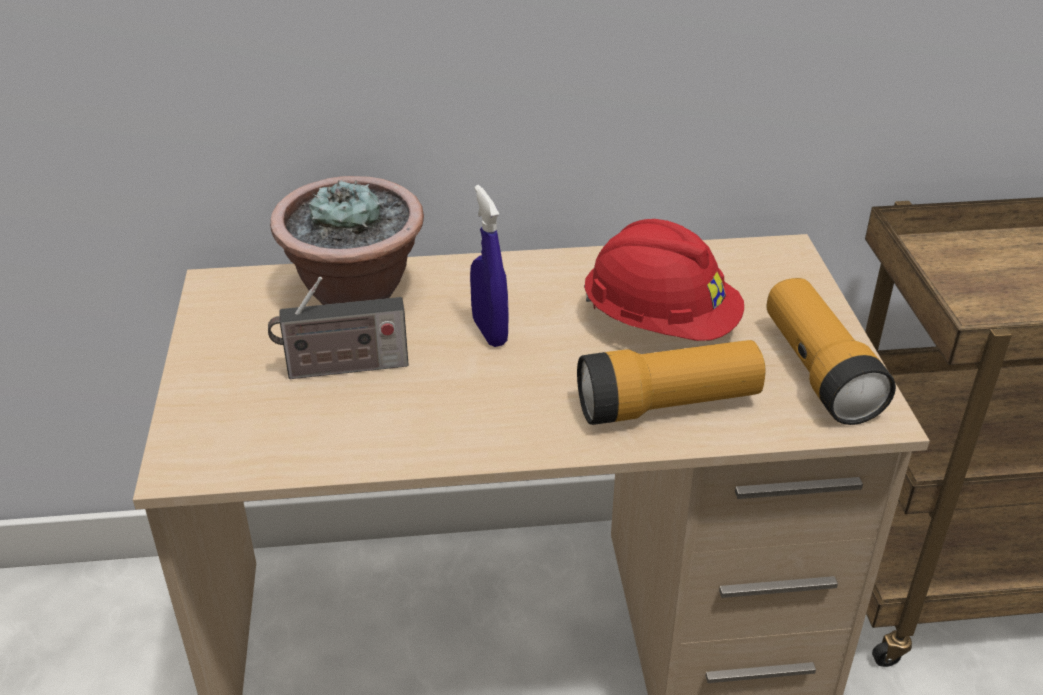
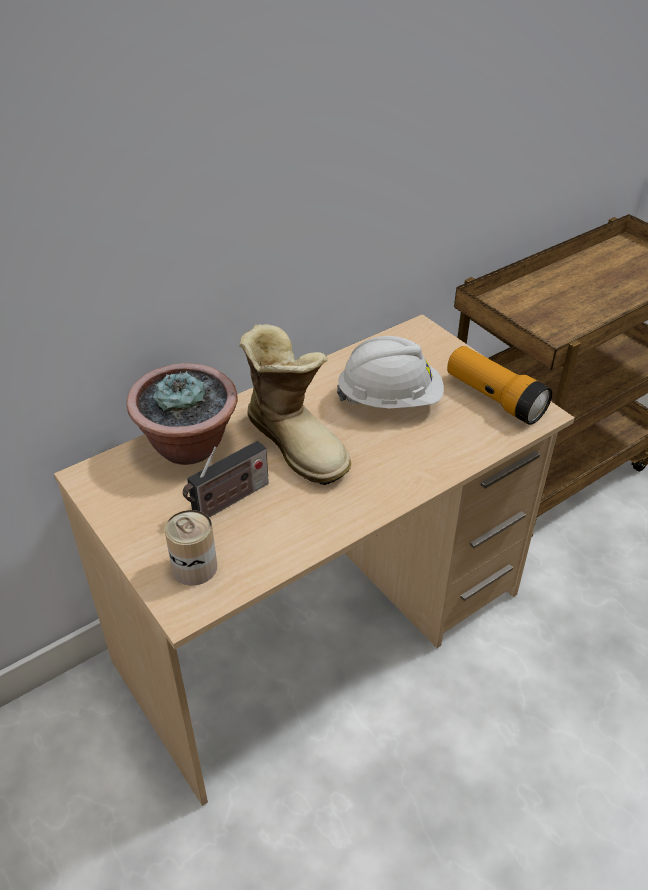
camera: 30 degrees left, 5 degrees up
blue spray bottle [470,185,509,347] -> boot [239,324,351,485]
flashlight [577,340,765,425] -> none
red hard hat [584,219,744,341] -> white hard hat [337,336,444,408]
none -> can [165,510,217,585]

